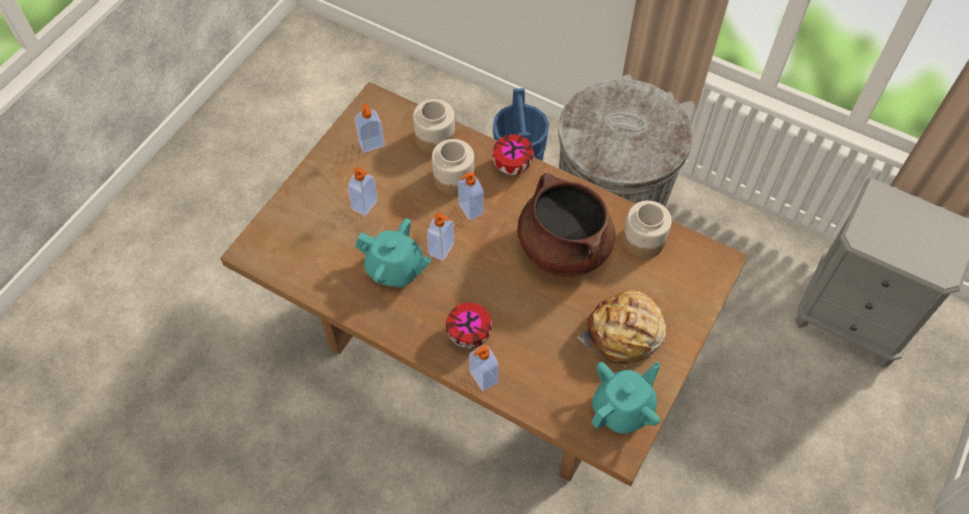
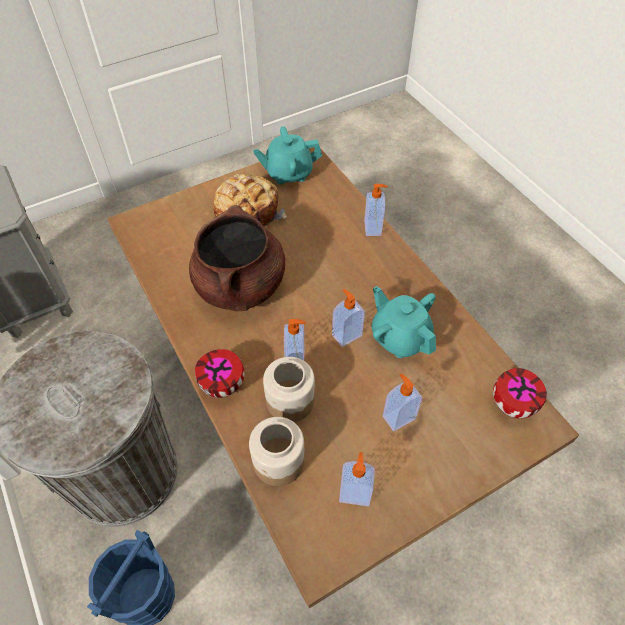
camera: 150 degrees left, 5 degrees down
bowl [446,303,492,349] -> bowl moved to [493,368,547,419]
jar [623,201,672,258] -> none

